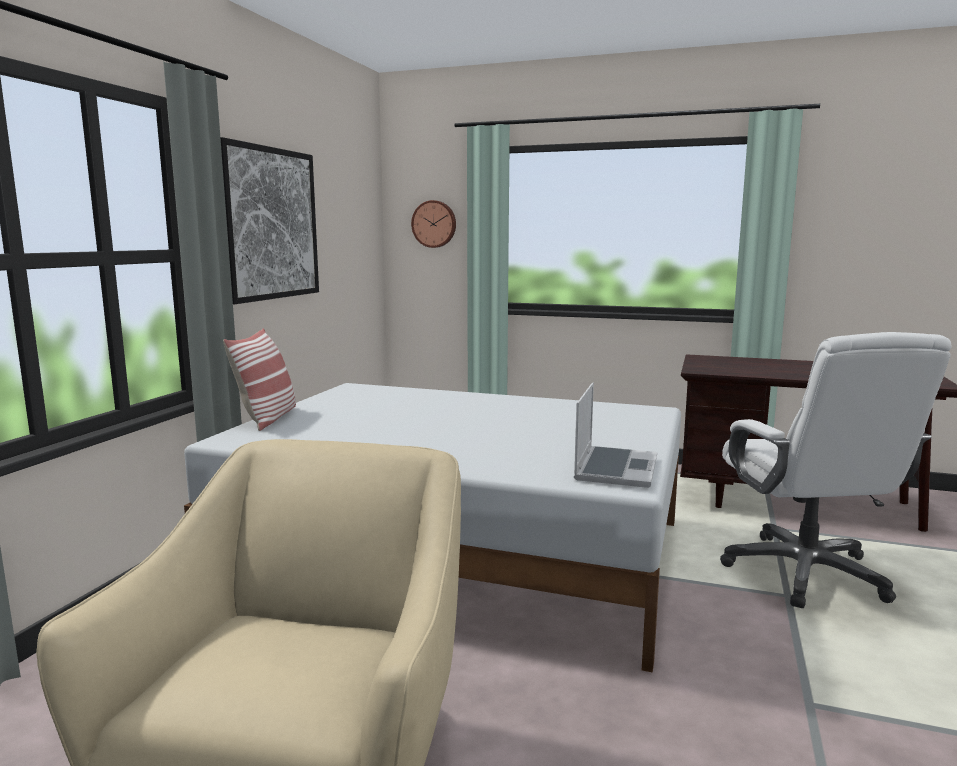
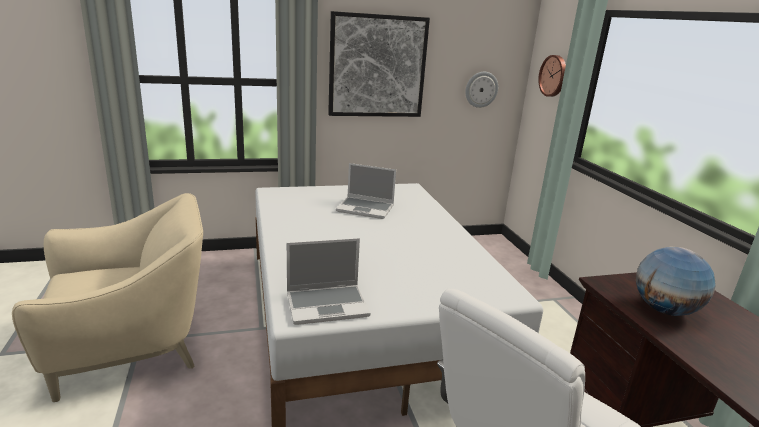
camera: 55 degrees right, 10 degrees up
pillow [223,328,296,431] -> none
none -> laptop [336,163,396,219]
none -> wall clock [465,72,498,108]
none -> globe [636,247,716,316]

